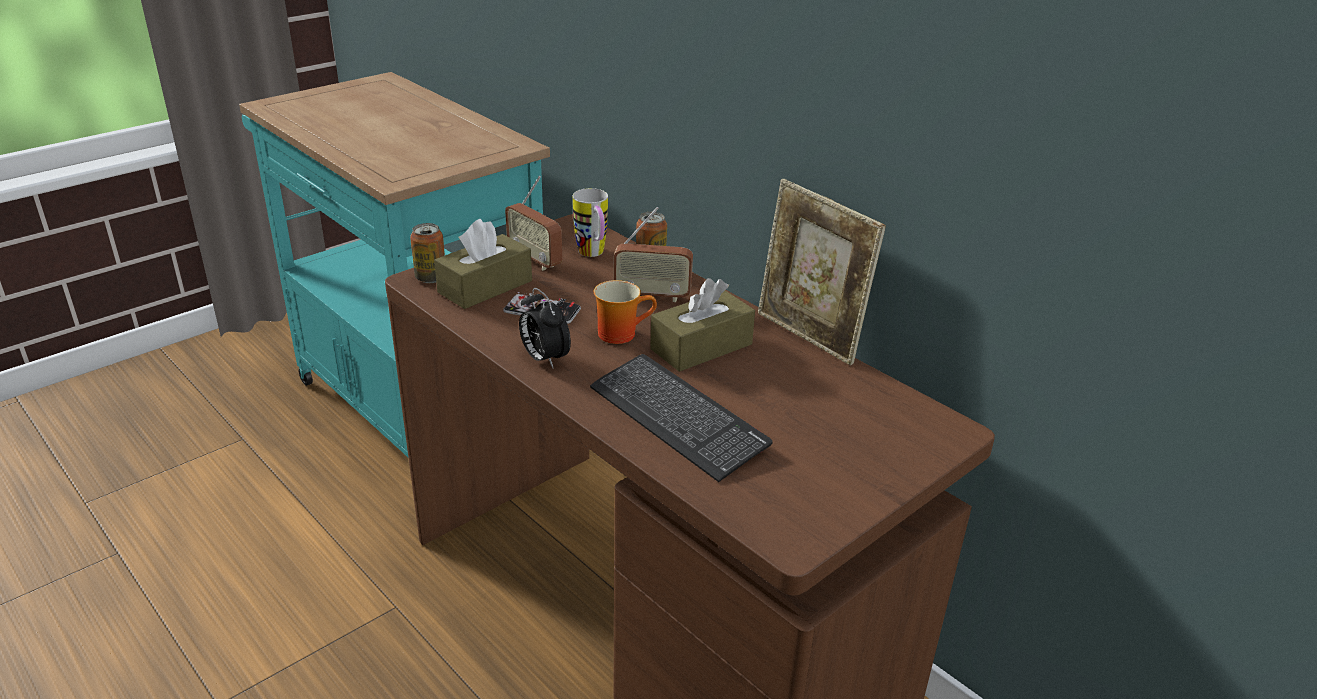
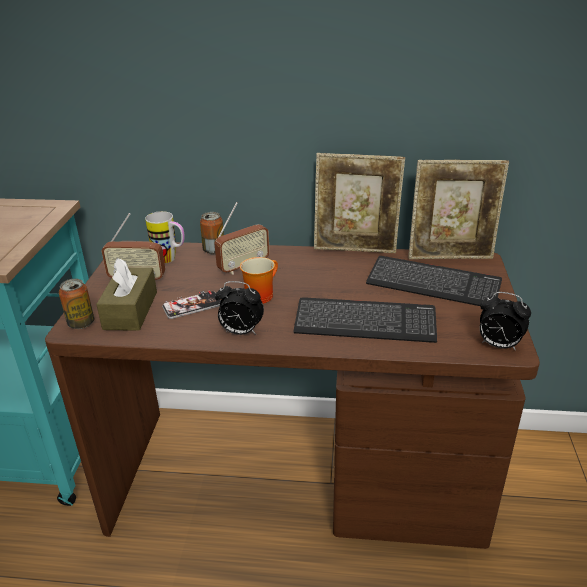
camera: 40 degrees left, 0 degrees up
brown tissue box [650,278,755,372] -> none
none -> keyboard [366,256,502,306]
none -> picture frame [408,160,509,259]
none -> alarm clock [480,292,531,351]

